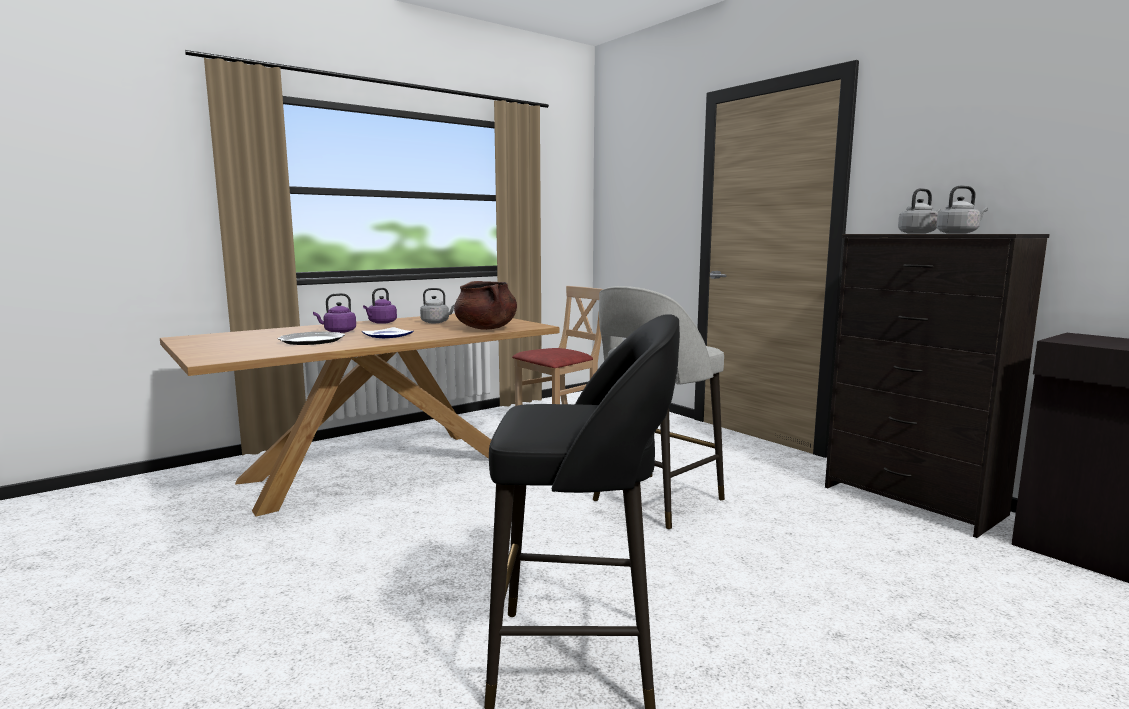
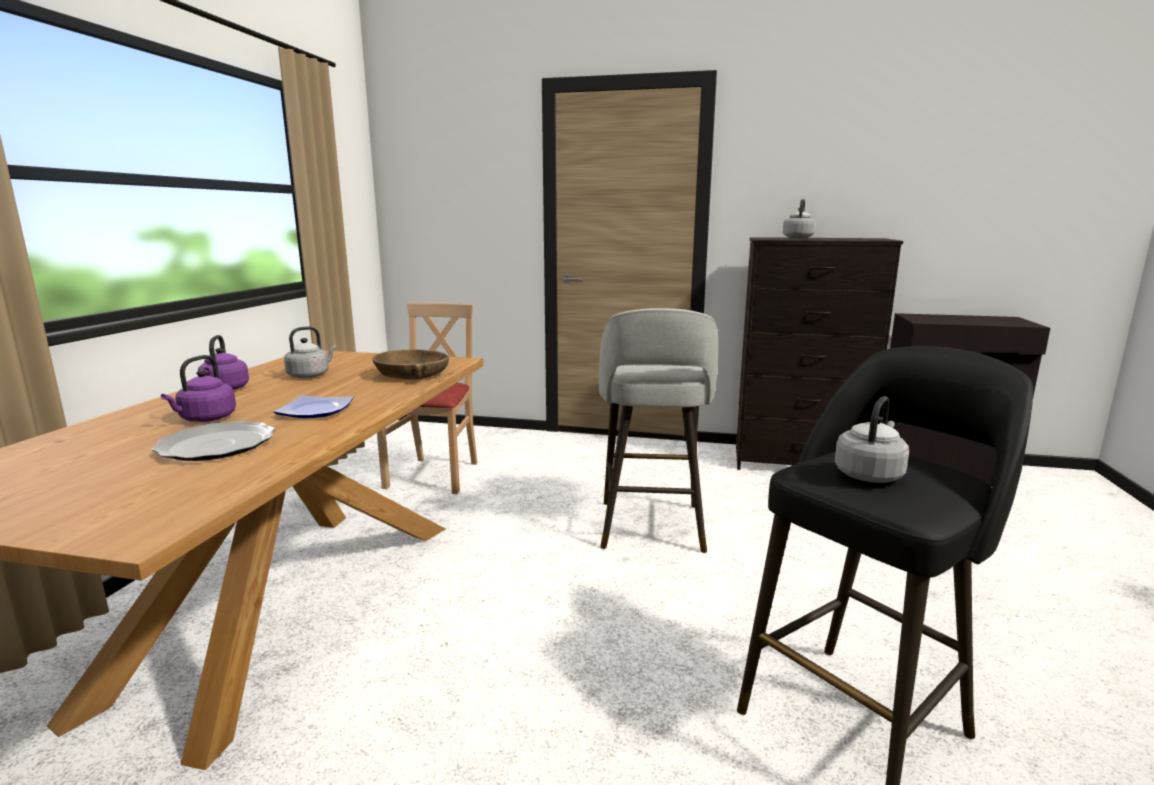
camera: 40 degrees left, 5 degrees up
brown cooking pot [454,281,517,330] -> brown bowl [372,350,449,380]
grey kettle [936,186,988,233] -> grey kettle moved to [834,396,909,483]

